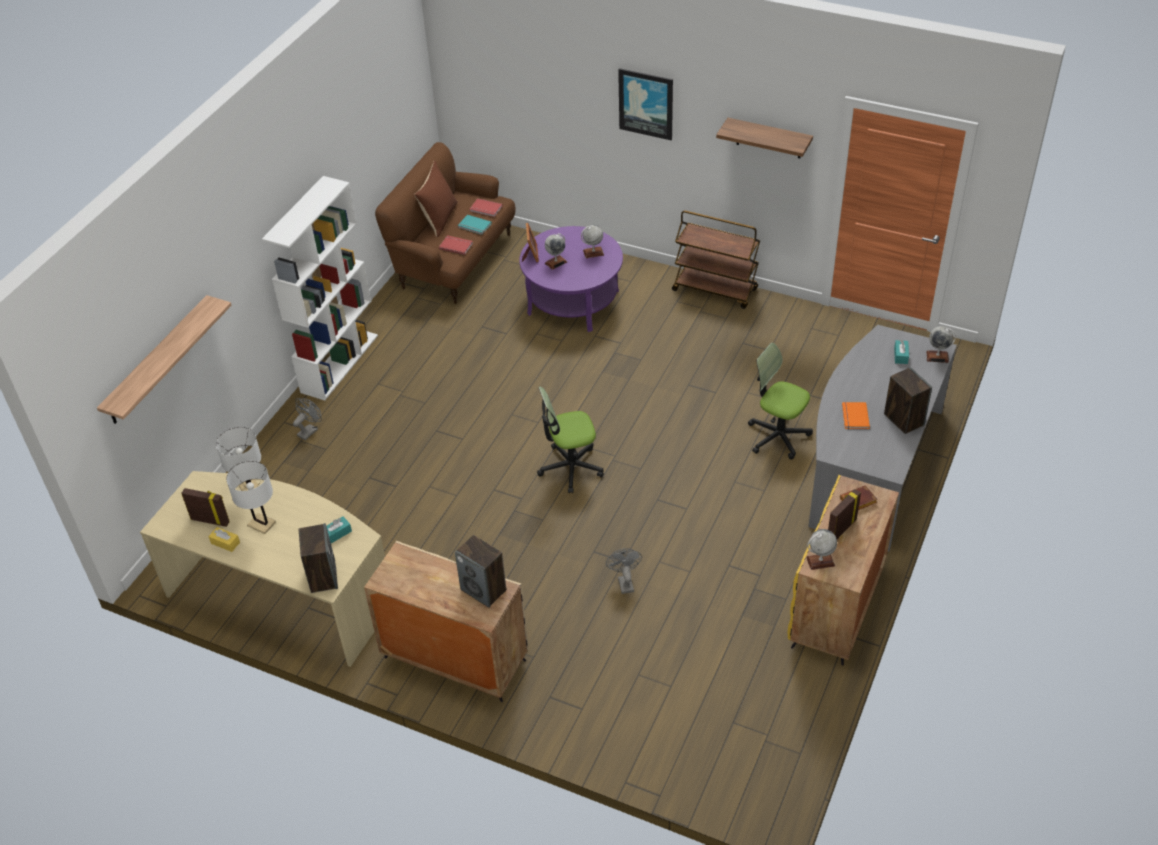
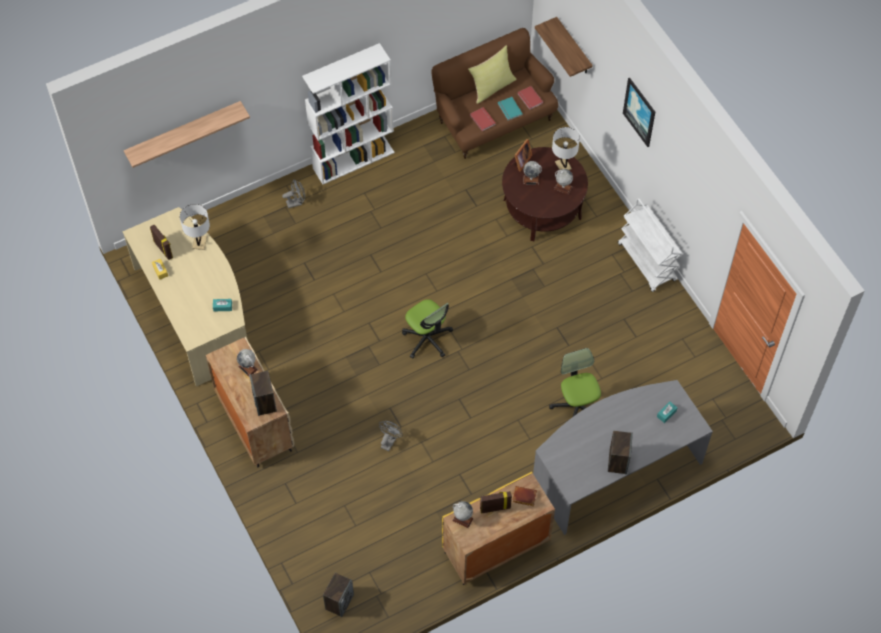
camera: 35 degrees right, 15 degrees up
white table lamp [226,461,276,534] -> white table lamp moved to [552,127,580,170]
speaker [299,523,338,593] -> speaker moved to [323,573,354,617]
brown pillow [414,161,458,237] -> yellow pillow [468,45,517,104]
purple coffee table [519,226,623,332] -> brown coffee table [502,147,588,241]
office chair [537,386,604,493] -> office chair turned 150 degrees counterclockwise [402,299,453,359]
brown cart [672,211,760,309] -> white cart [618,198,682,292]
shelf [716,118,813,159] -> shelf moved to [535,17,593,77]
orange book [842,402,870,429] -> none
globe [926,326,956,363] -> globe moved to [237,349,258,377]

